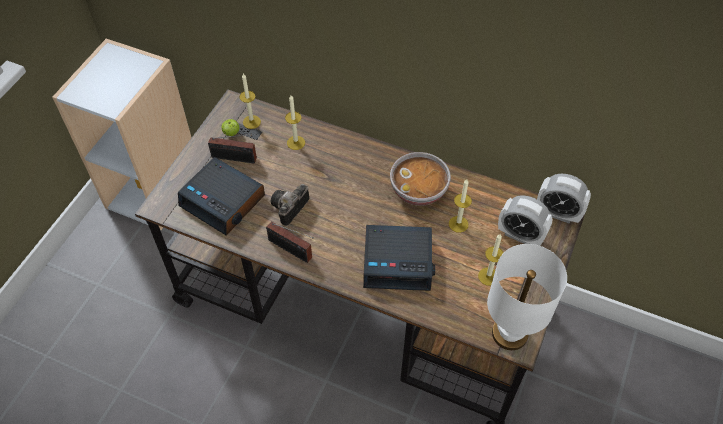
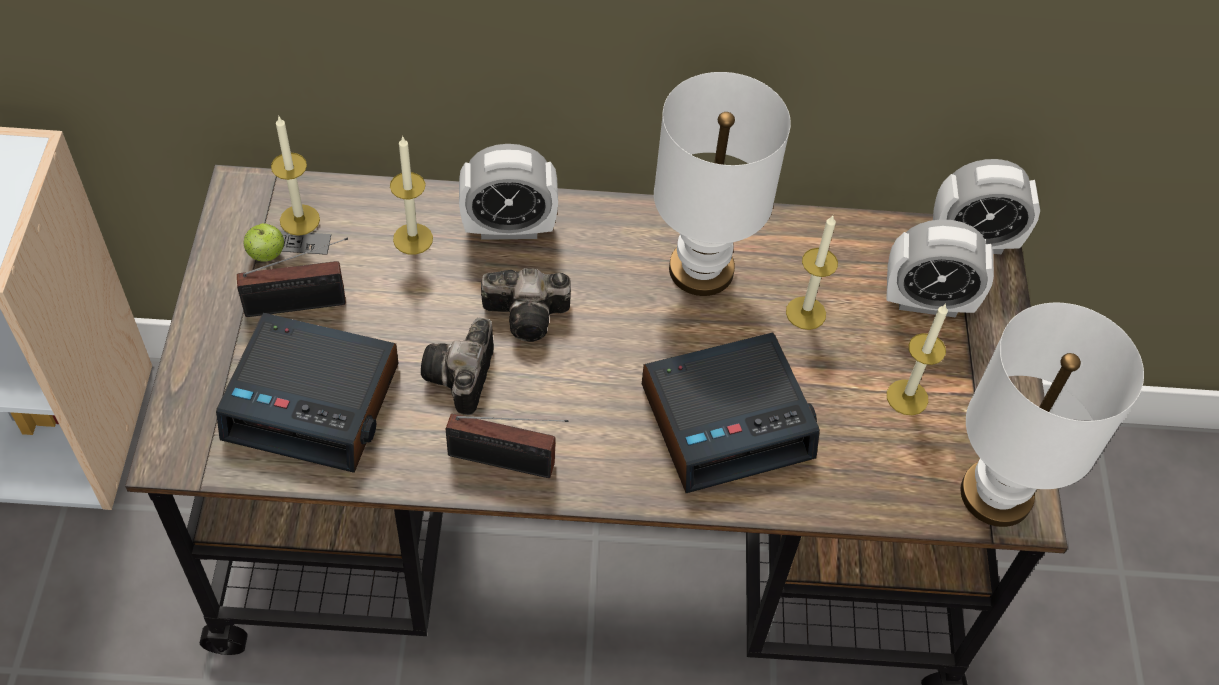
camera: 25 degrees left, 0 degrees up
bowl [390,152,451,206] -> white table lamp [654,72,791,296]
none -> alarm clock [459,144,558,240]
none -> camera [481,268,571,342]

